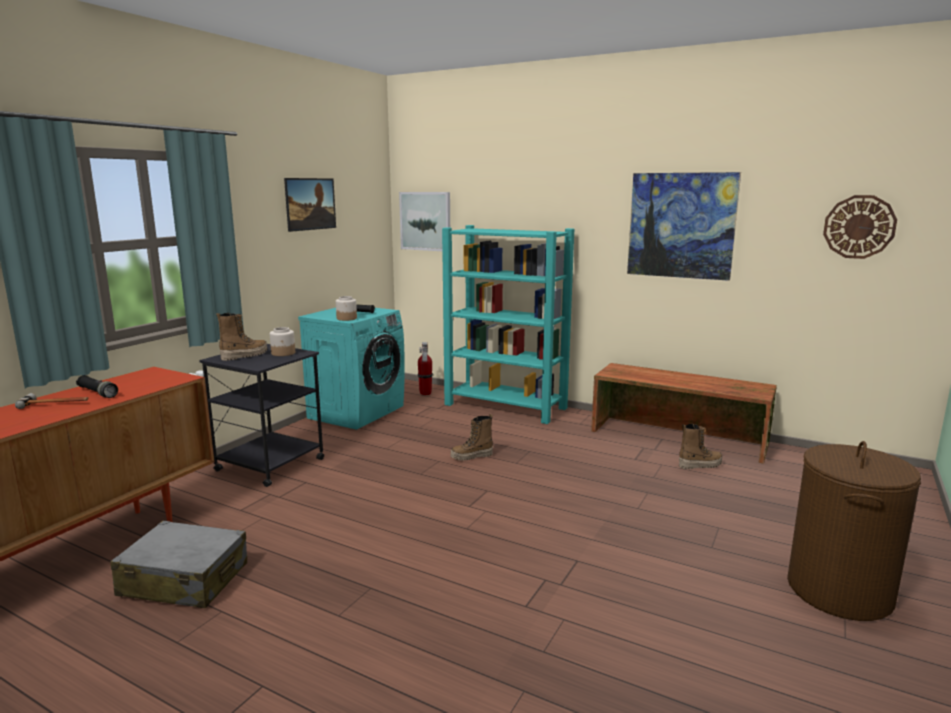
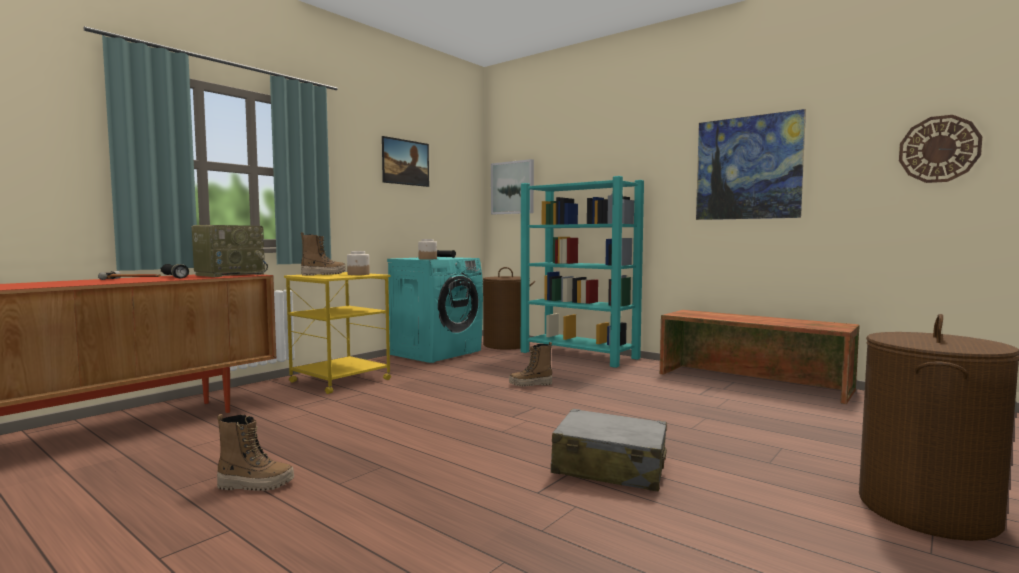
camera: 10 degrees right, 10 degrees down
grey suitcase [110,521,247,608] -> grey suitcase moved to [551,408,667,491]
black cart [199,344,324,487] -> yellow cart [284,272,391,394]
fire extinguisher [418,342,433,395] -> brown laundry basket [483,267,535,350]
boot [679,424,722,469] -> boot moved to [217,414,294,491]
none -> radio [191,225,268,277]

